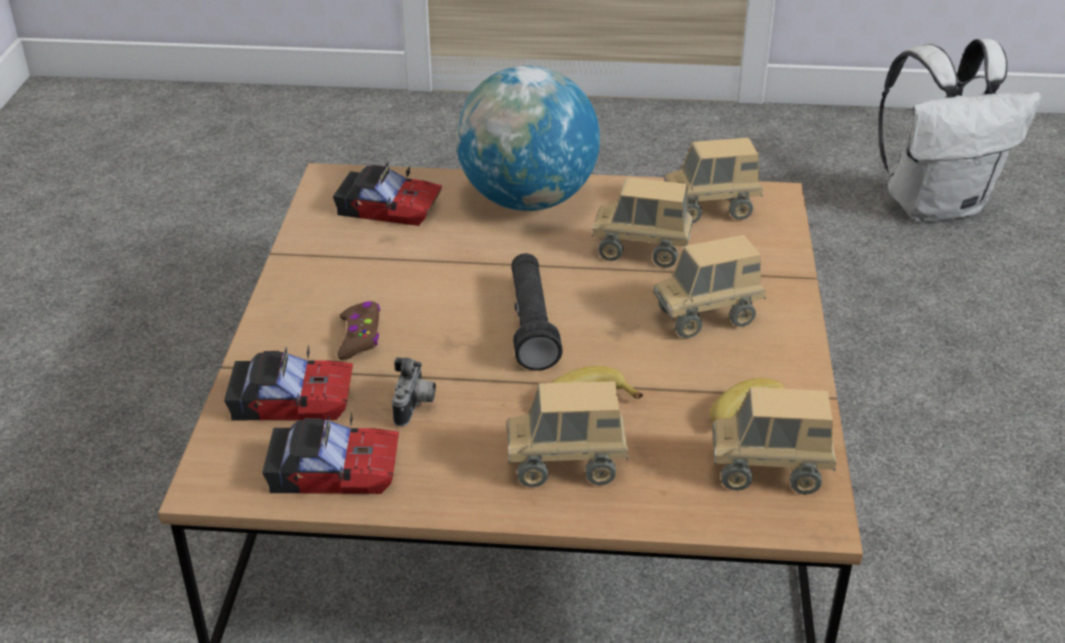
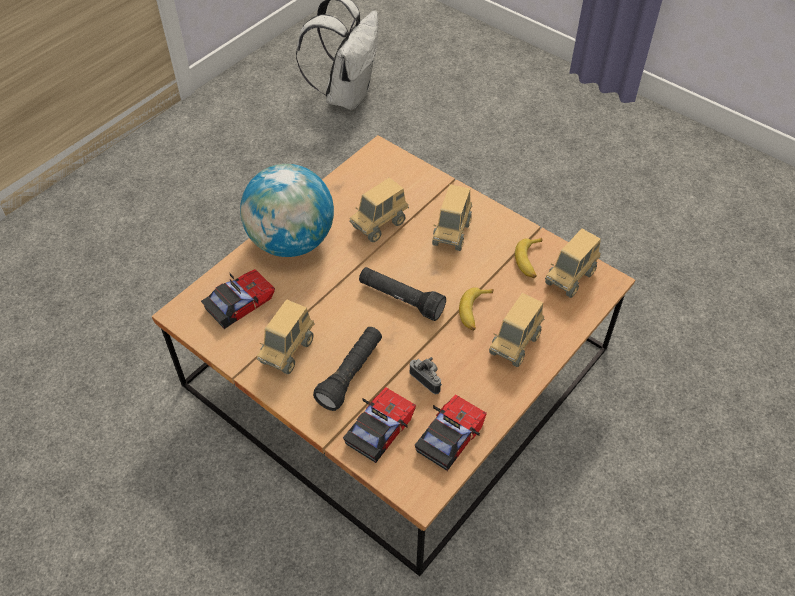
camera: 55 degrees left, 15 degrees up
brown game controller [337,301,380,360] -> black flashlight [313,327,382,411]
toy truck [664,138,763,224] -> toy truck moved to [257,299,315,374]

